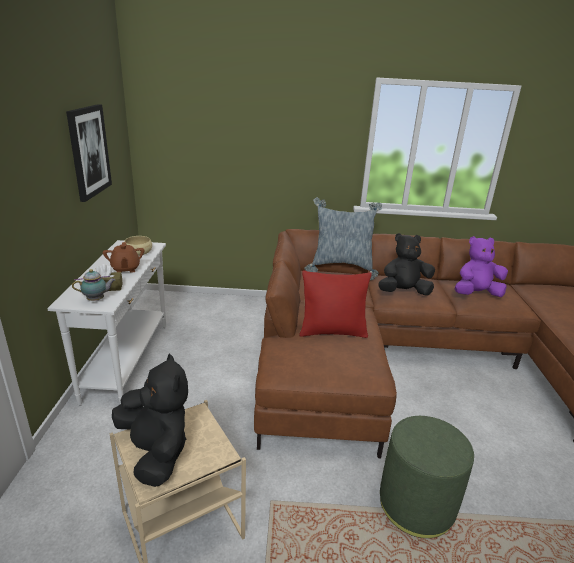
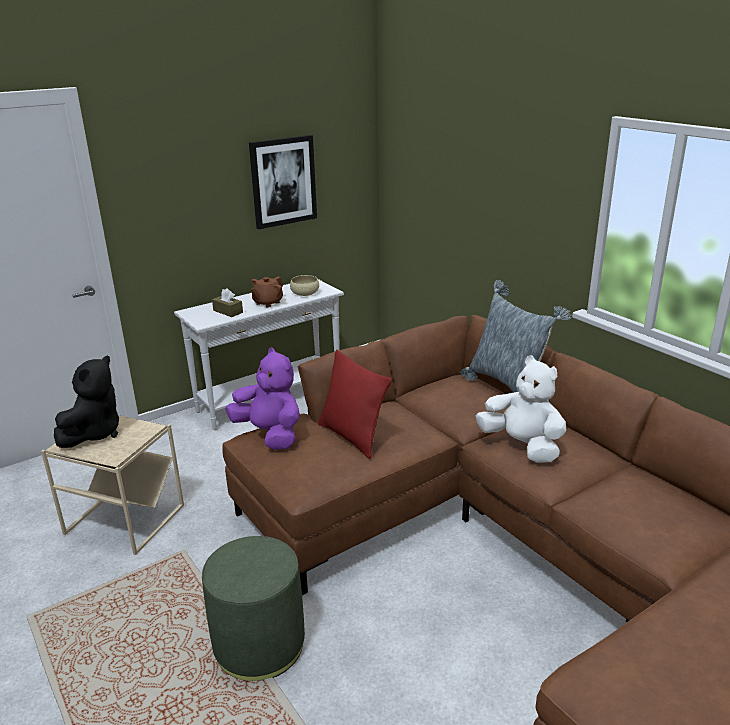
camera: 55 degrees right, 0 degrees up
teapot [72,269,115,301] -> none
black plush toy [379,233,435,295] -> white plush toy [476,355,566,463]
purple plush toy [455,236,508,297] -> purple plush toy moved to [225,348,300,450]

